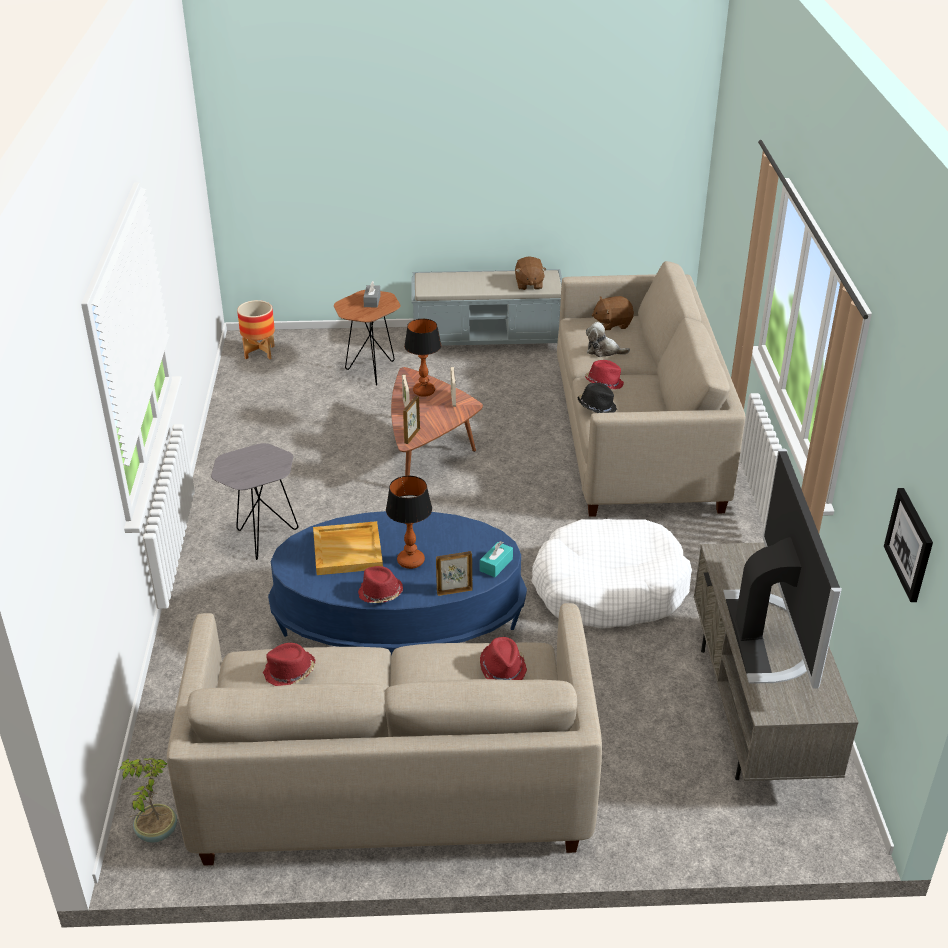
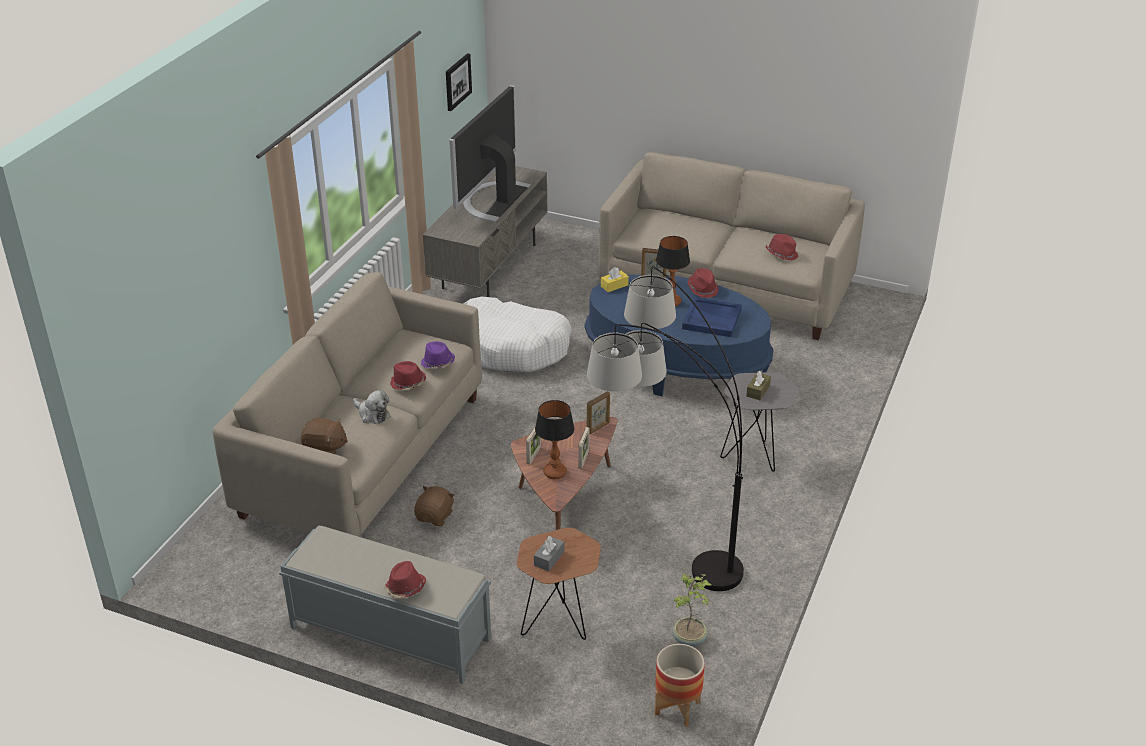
camera: 155 degrees left, 0 degrees up
potted plant [118,758,177,842] -> potted plant moved to [673,573,711,647]
beige tray [313,521,383,575] -> blue tray [682,297,742,337]
turquoise tissue box [480,541,513,577] -> yellow tissue box [601,267,629,292]
red hat [480,637,527,680] -> red hat moved to [384,561,426,598]
brown plush toy [515,256,546,290] -> brown plush toy moved to [414,486,455,526]
black hat [577,383,617,413] -> purple hat [421,341,455,369]
none -> floor lamp [587,266,744,591]
none -> brown tissue box [746,371,771,400]

